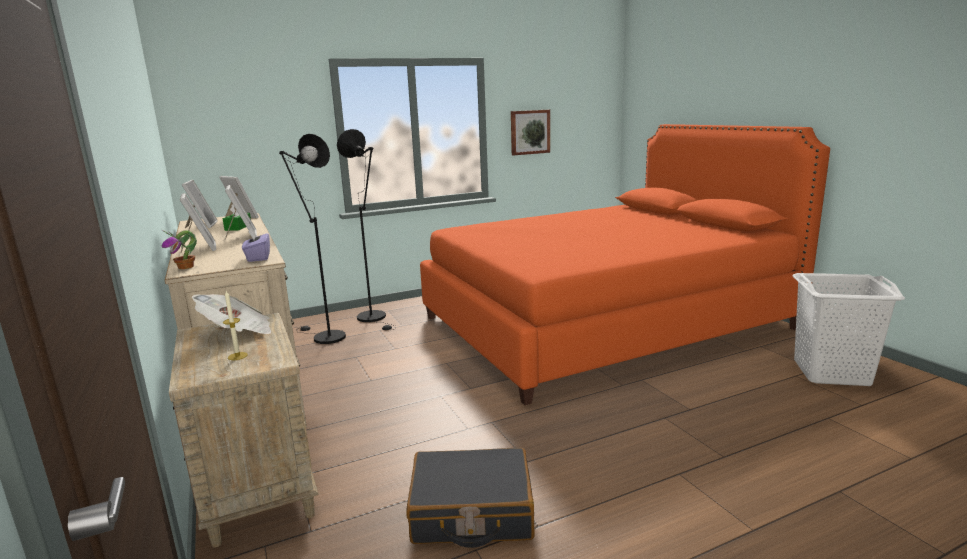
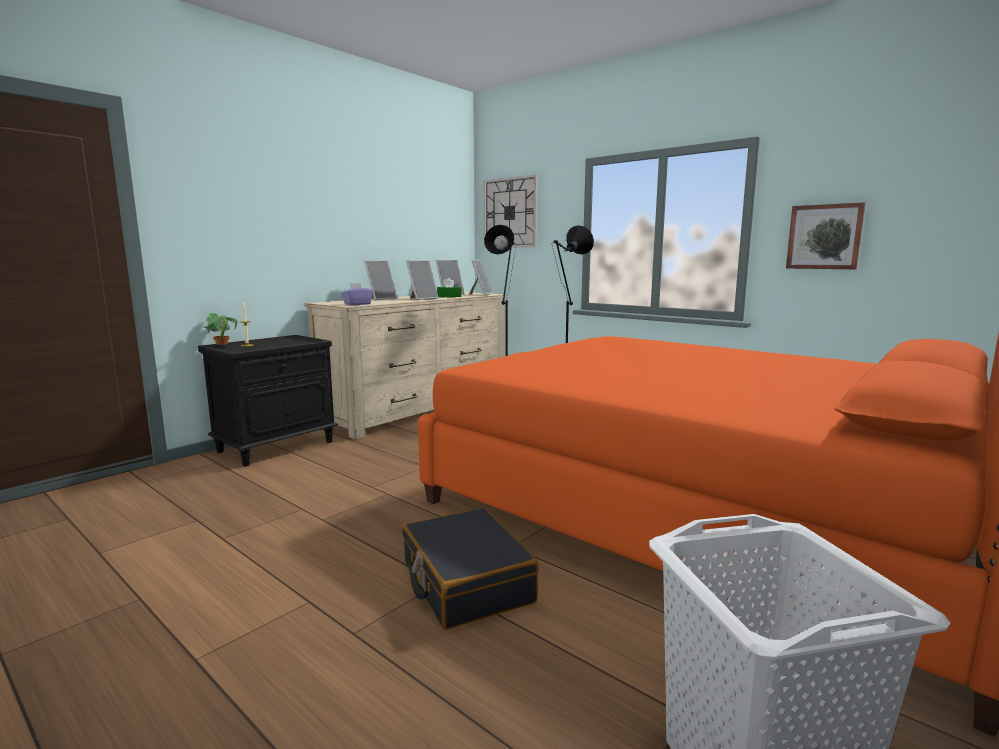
camera: 65 degrees right, 5 degrees down
potted plant [162,230,197,269] -> potted plant moved to [204,313,238,345]
beige nightstand [169,313,319,548] -> black nightstand [198,335,338,466]
newspaper [192,294,271,334] -> none
black suitcase [407,448,534,548] -> black suitcase moved to [403,508,539,629]
none -> wall clock [484,174,538,248]

